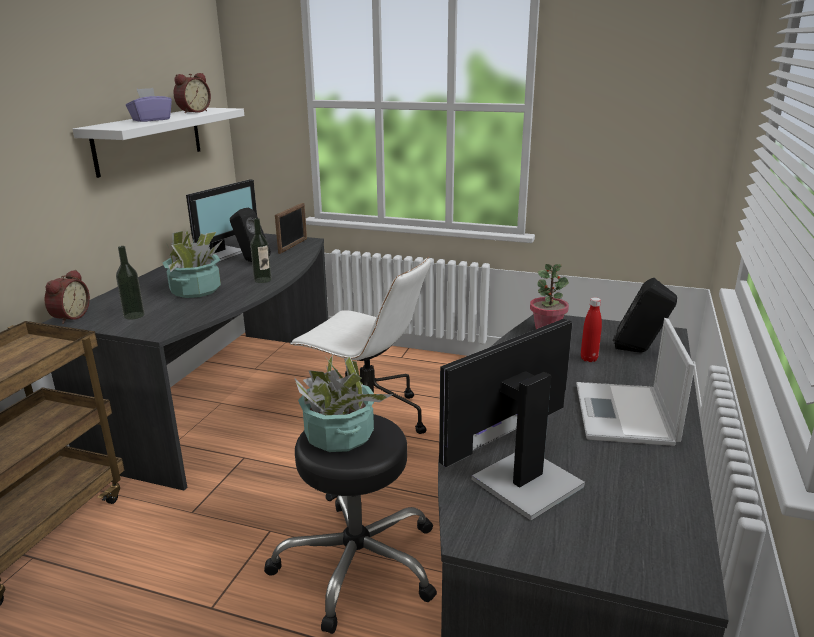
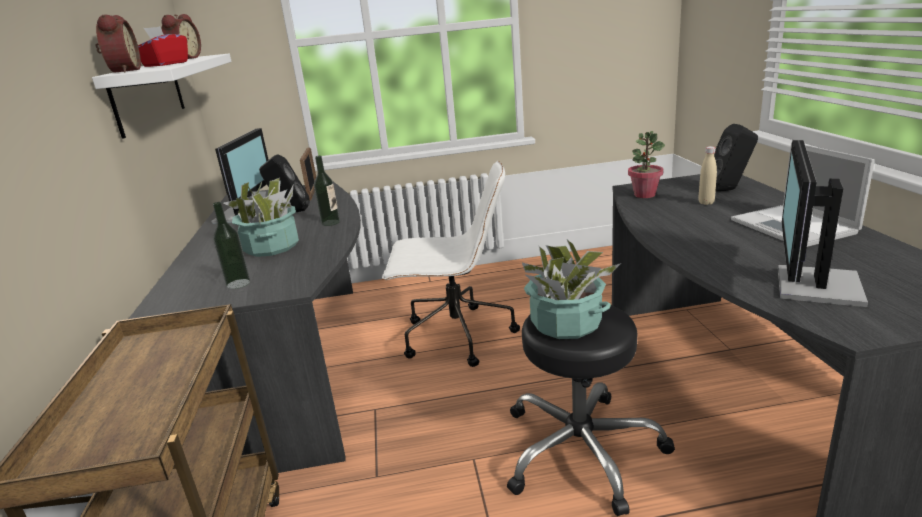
camera: 25 degrees left, 0 degrees up
alarm clock [44,270,90,324] -> alarm clock moved to [95,15,141,73]
purple tissue box [126,88,172,122] -> red tissue box [138,26,188,67]
red bottle [581,297,602,362] -> beige bottle [698,146,717,205]

